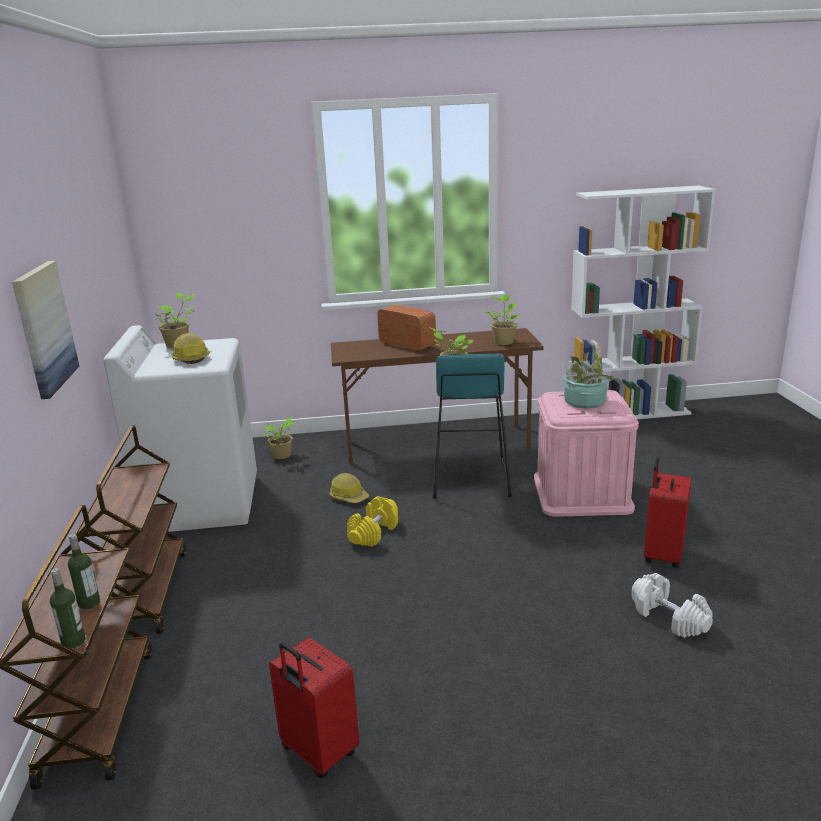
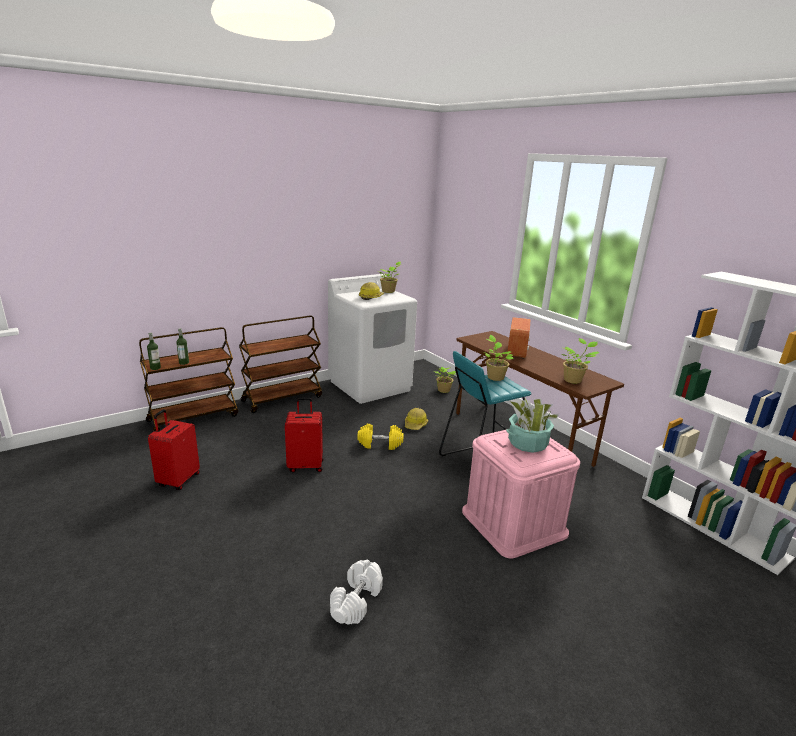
camera: 60 degrees right, 0 degrees up
picture [12,261,79,399] -> none
red suitcase [644,458,692,568] -> red suitcase moved to [285,398,323,472]

